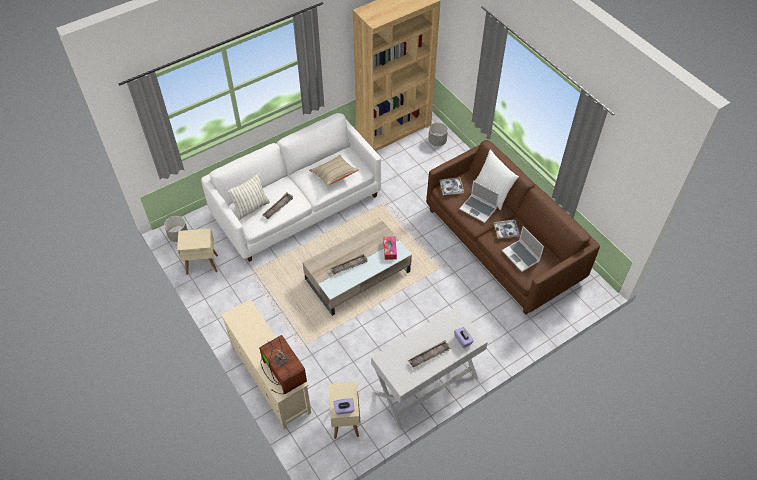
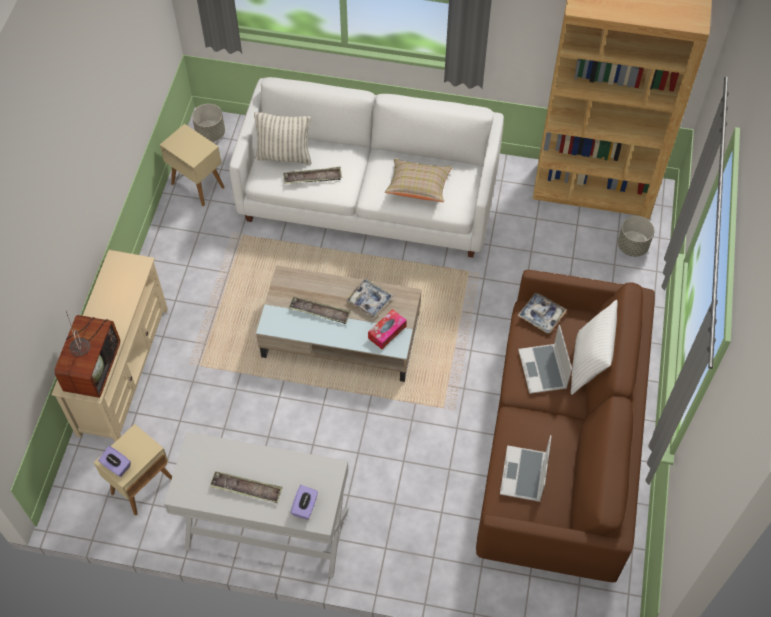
camera: 45 degrees right, 5 degrees up
tray [494,220,520,239] -> tray moved to [345,279,394,318]

